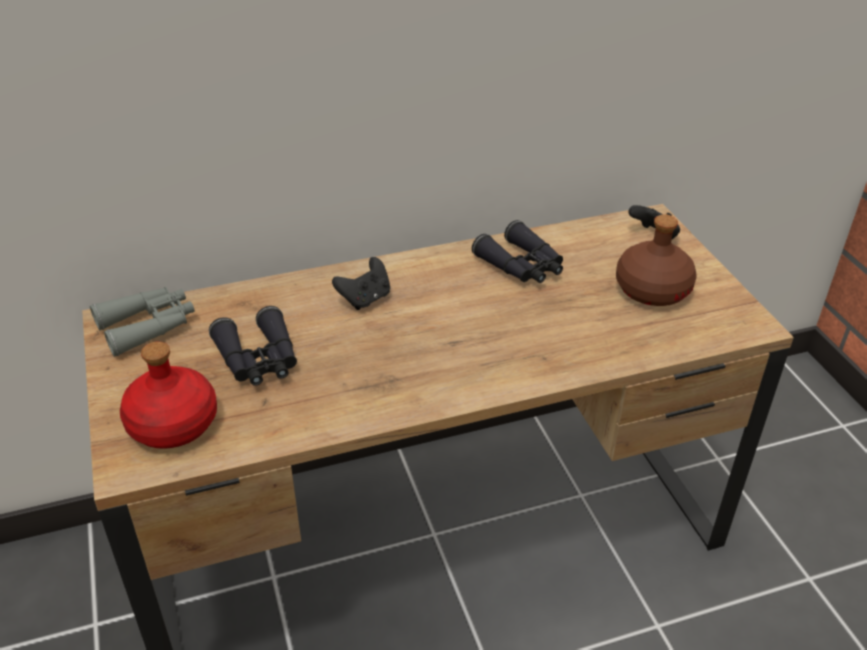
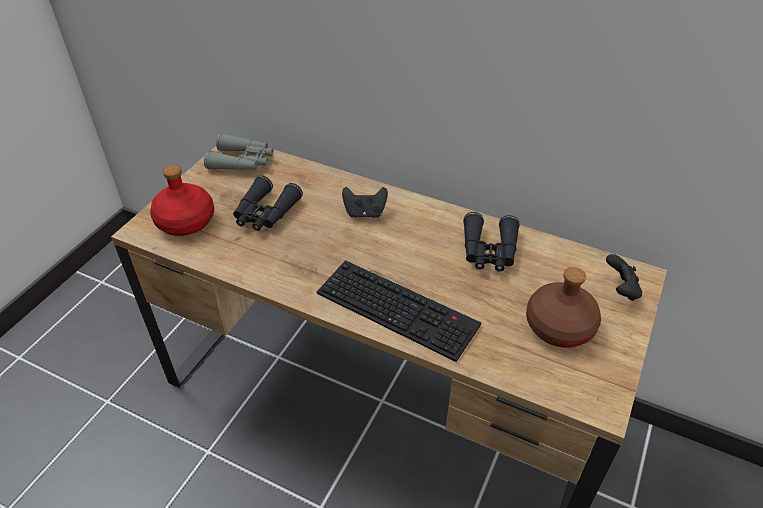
camera: 45 degrees right, 5 degrees up
none -> keyboard [317,260,481,362]

